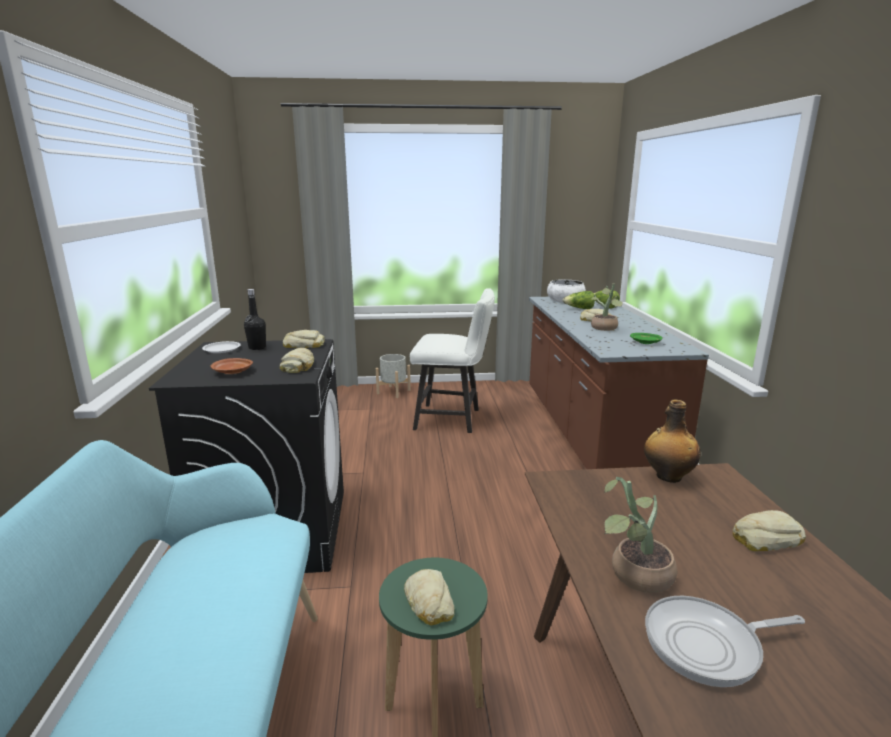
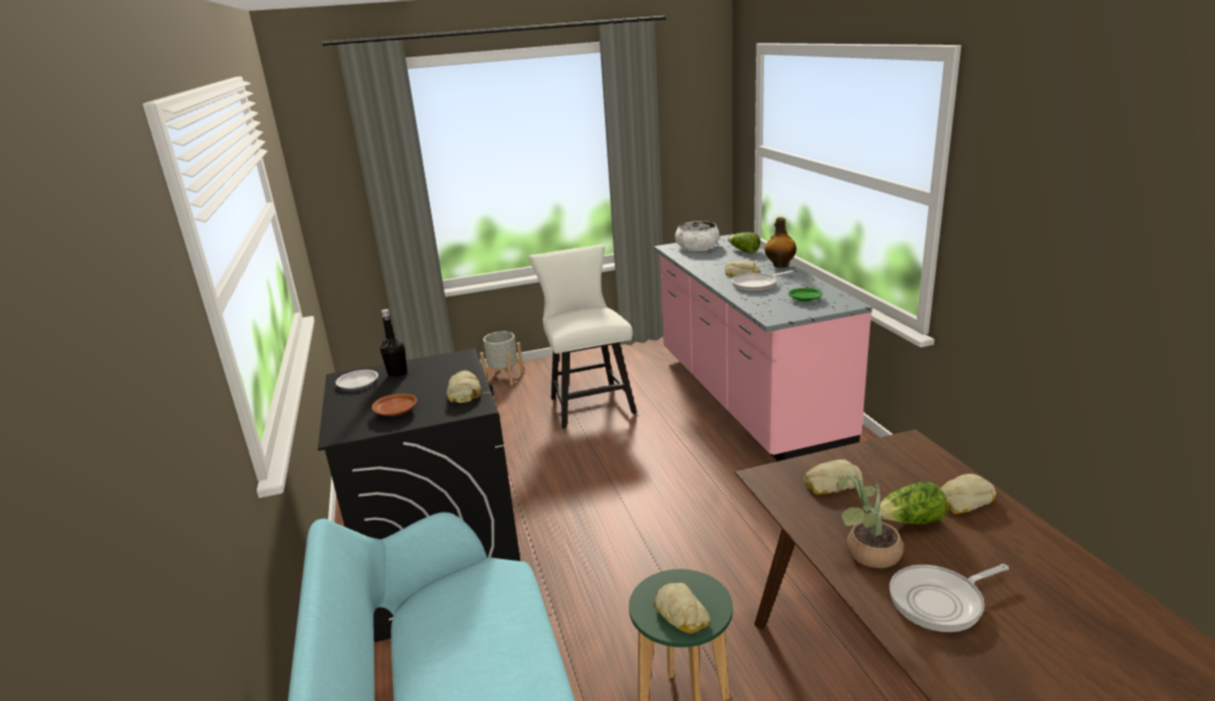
camera: 10 degrees left, 5 degrees up
bread [283,330,325,348] -> bread moved to [804,459,863,494]
white chair [410,288,495,433] -> white chair turned 105 degrees counterclockwise [528,245,637,429]
brown counter [529,297,709,469] -> pink counter [654,234,872,461]
lettuce [562,291,595,309] -> lettuce moved to [879,481,948,524]
potted plant [591,283,623,331] -> frying pan [732,271,793,292]
bottle [644,399,701,483] -> bottle moved to [765,217,797,268]

